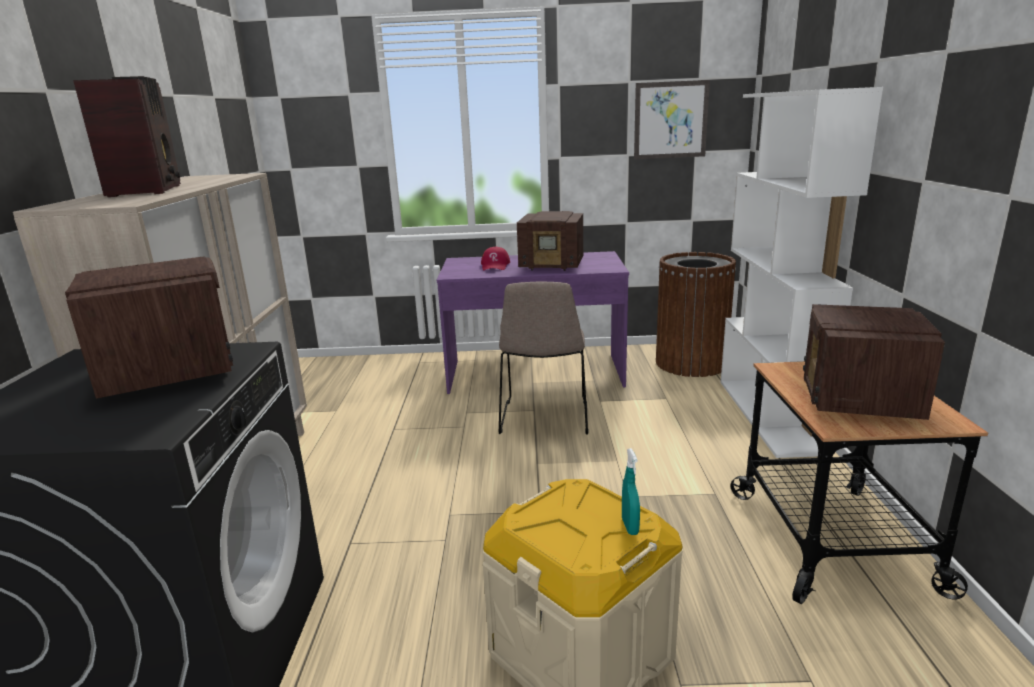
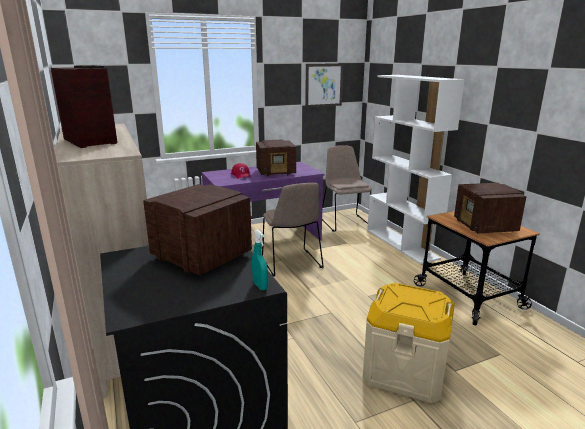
camera: 25 degrees left, 0 degrees up
turquoise spray bottle [622,448,640,535] -> turquoise spray bottle moved to [252,230,268,290]
brown trash can [656,252,736,377] -> beige chair [322,145,372,232]

